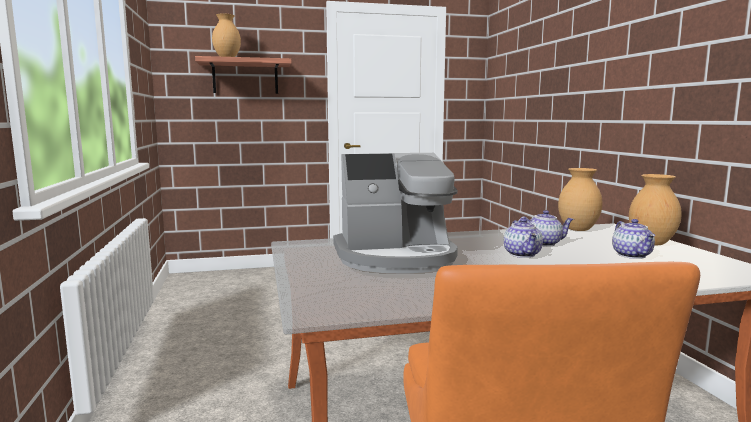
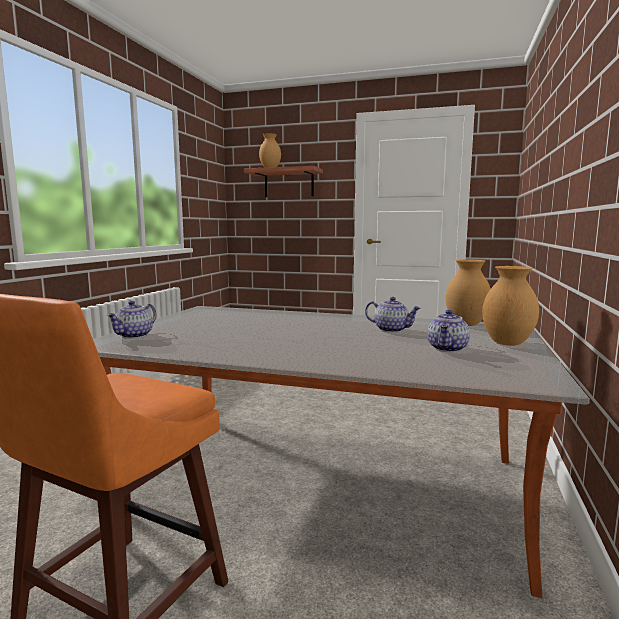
camera: 30 degrees right, 0 degrees up
coffee machine [333,153,458,274] -> none
teapot [504,218,543,258] -> teapot moved to [107,301,156,339]

